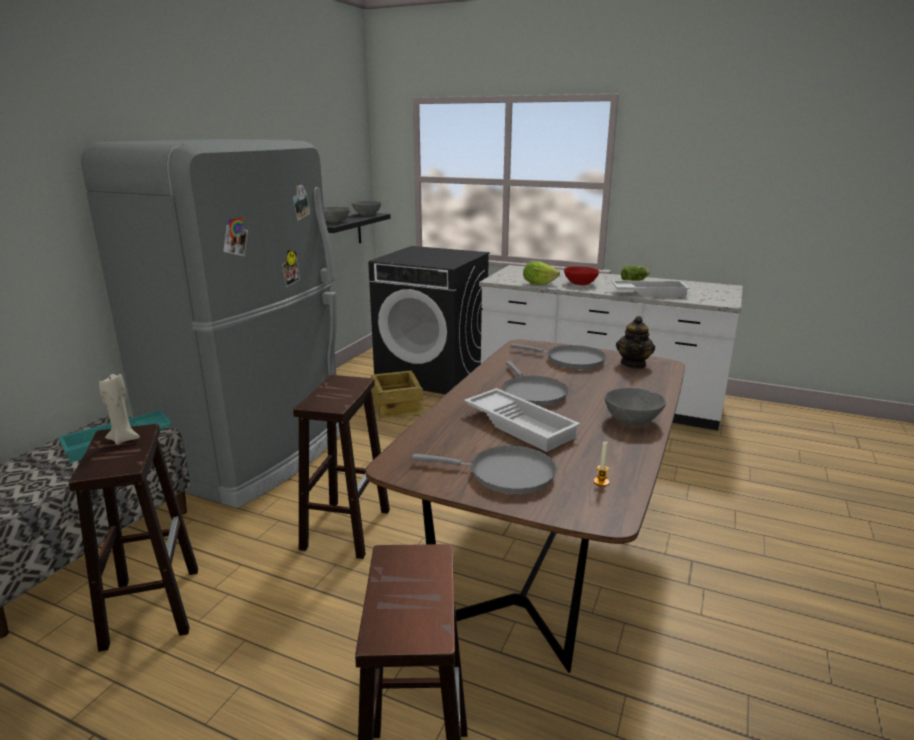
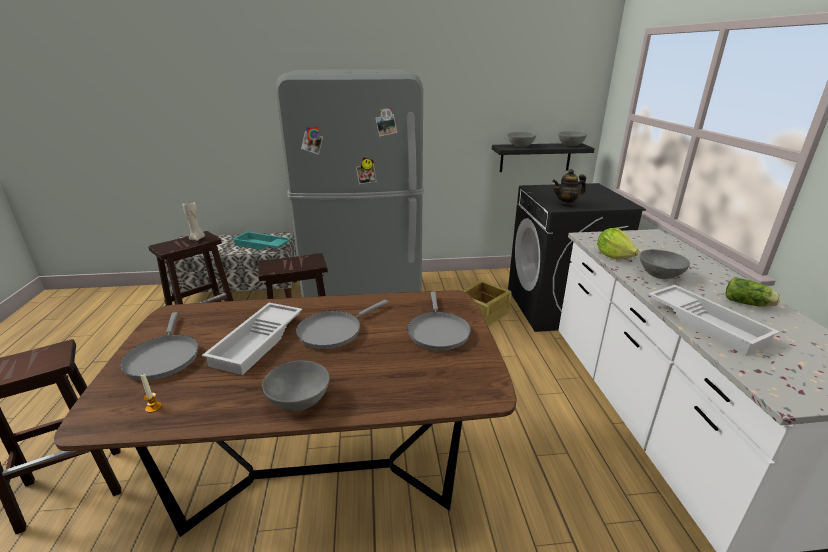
camera: 60 degrees right, 5 degrees up
red bowl [564,266,599,285] -> grey bowl [640,249,690,279]
teapot [616,316,655,369] -> teapot moved to [552,169,586,207]

